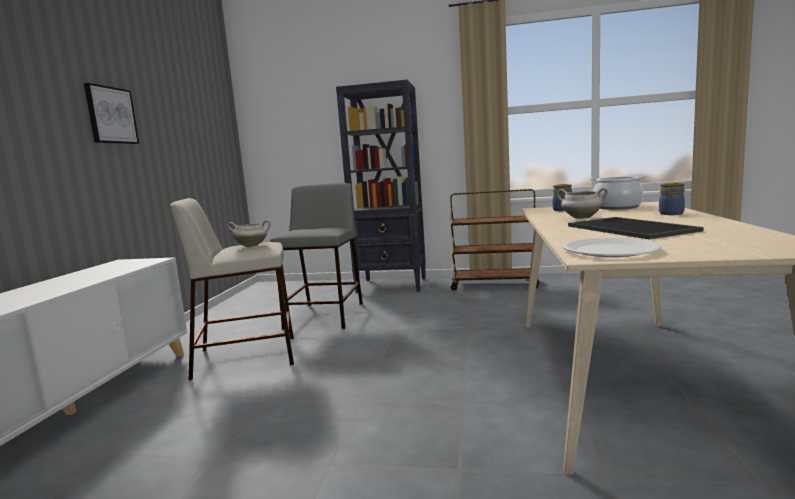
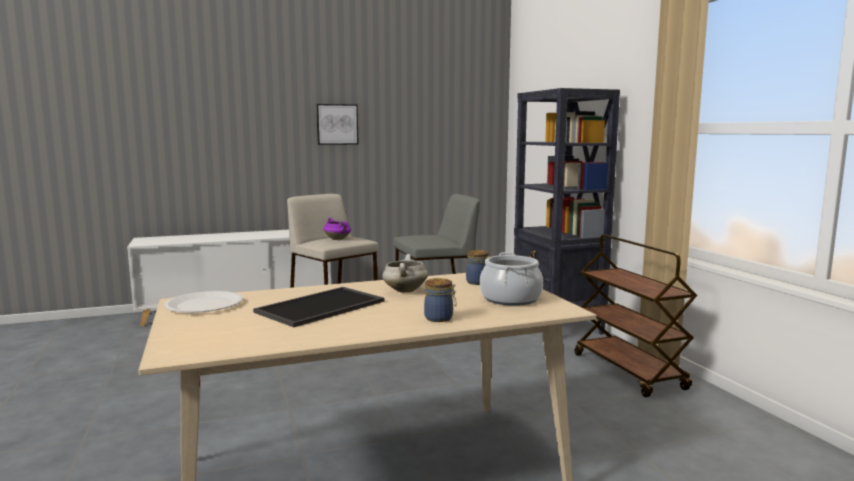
camera: 60 degrees right, 0 degrees up
white cooking pot [227,220,270,247] -> purple cooking pot [324,218,351,240]

